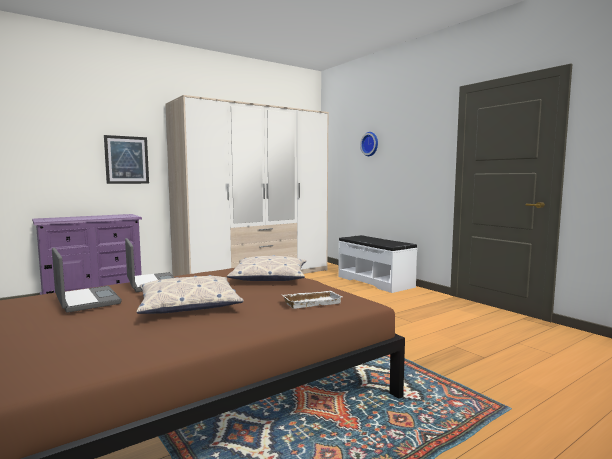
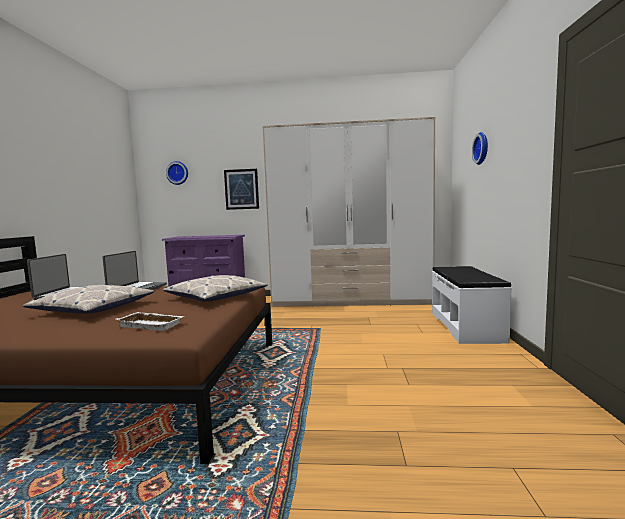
camera: 40 degrees right, 0 degrees up
none -> wall clock [166,161,188,185]

